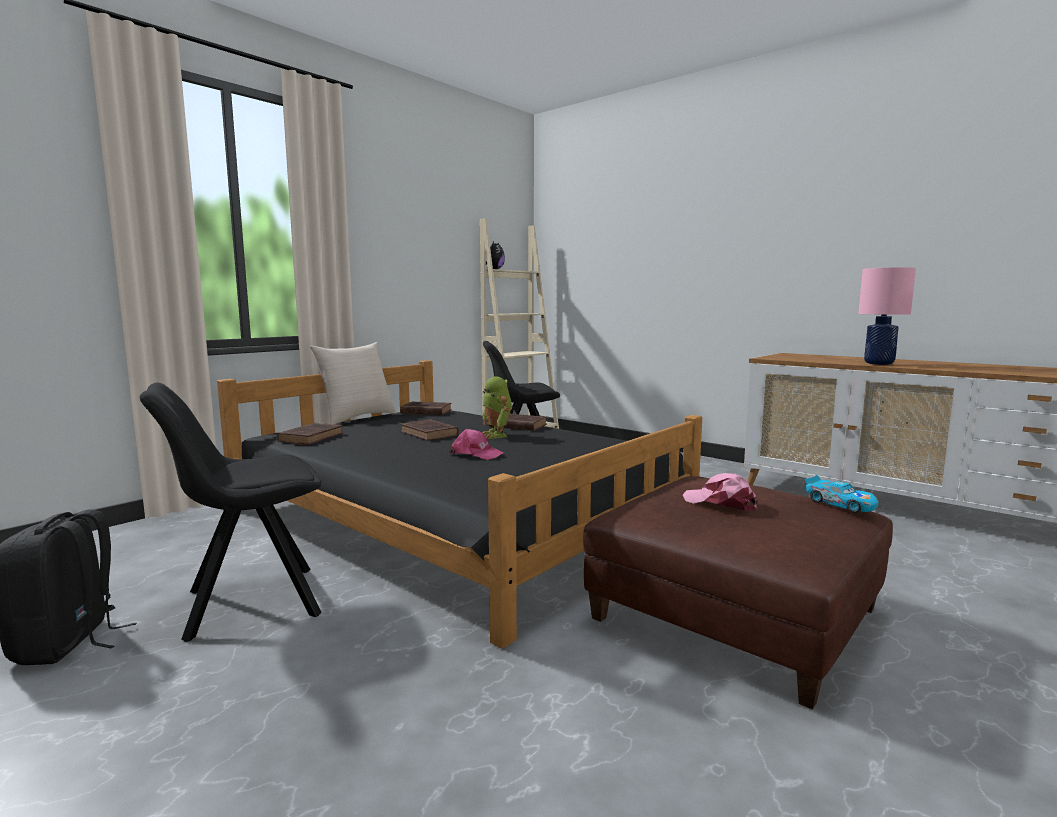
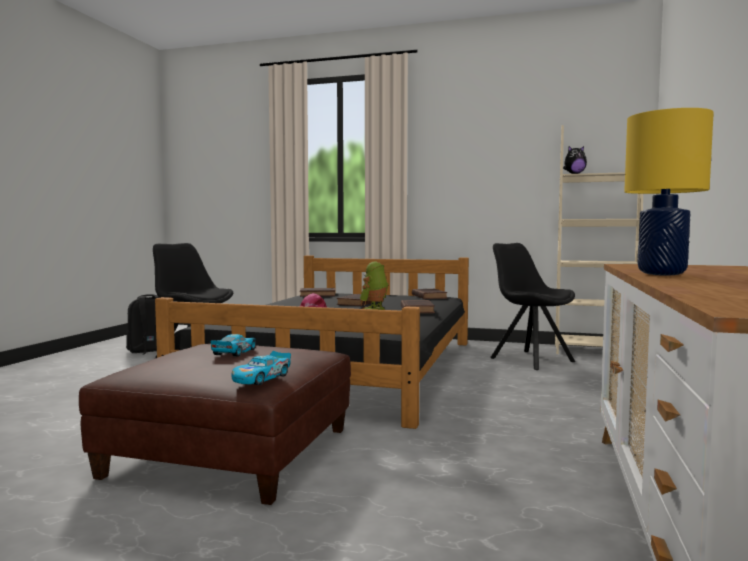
camera: 65 degrees right, 5 degrees down
beige pillow [310,342,397,424] -> none
pink cap [683,473,758,511] -> toy car [211,334,256,357]
pink table lamp [858,267,916,365] -> yellow table lamp [624,108,714,276]

